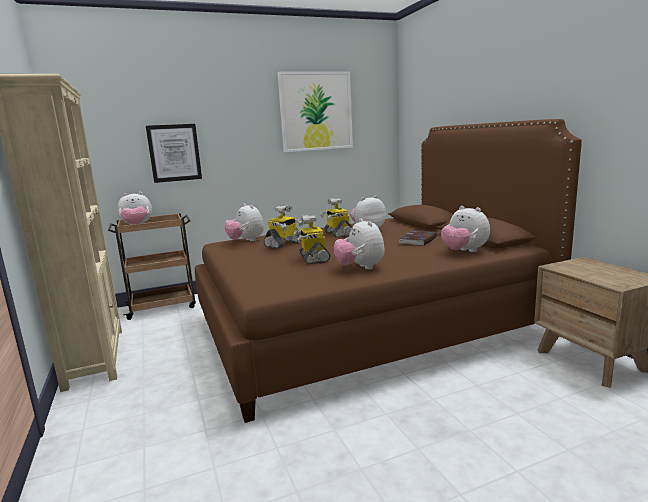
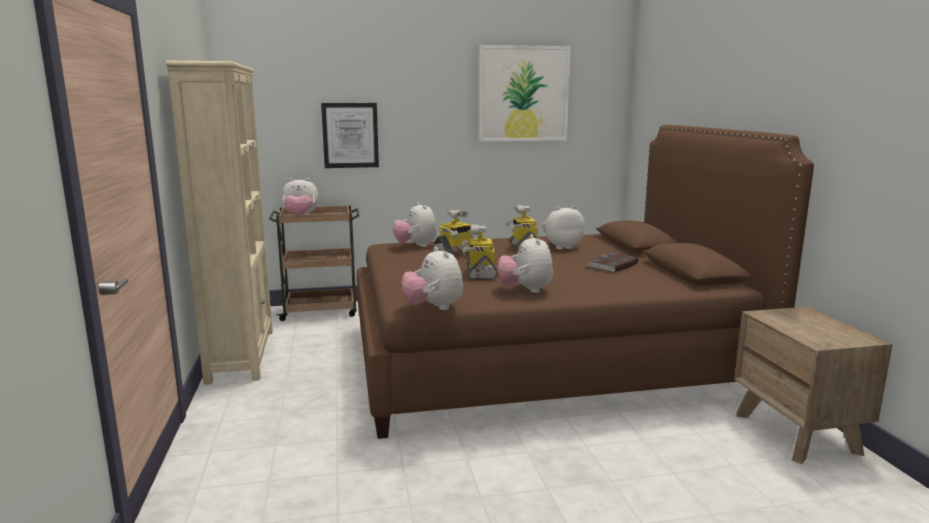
camera: 10 degrees right, 0 degrees up
plush toy [441,206,490,252] -> plush toy moved to [401,247,463,310]

